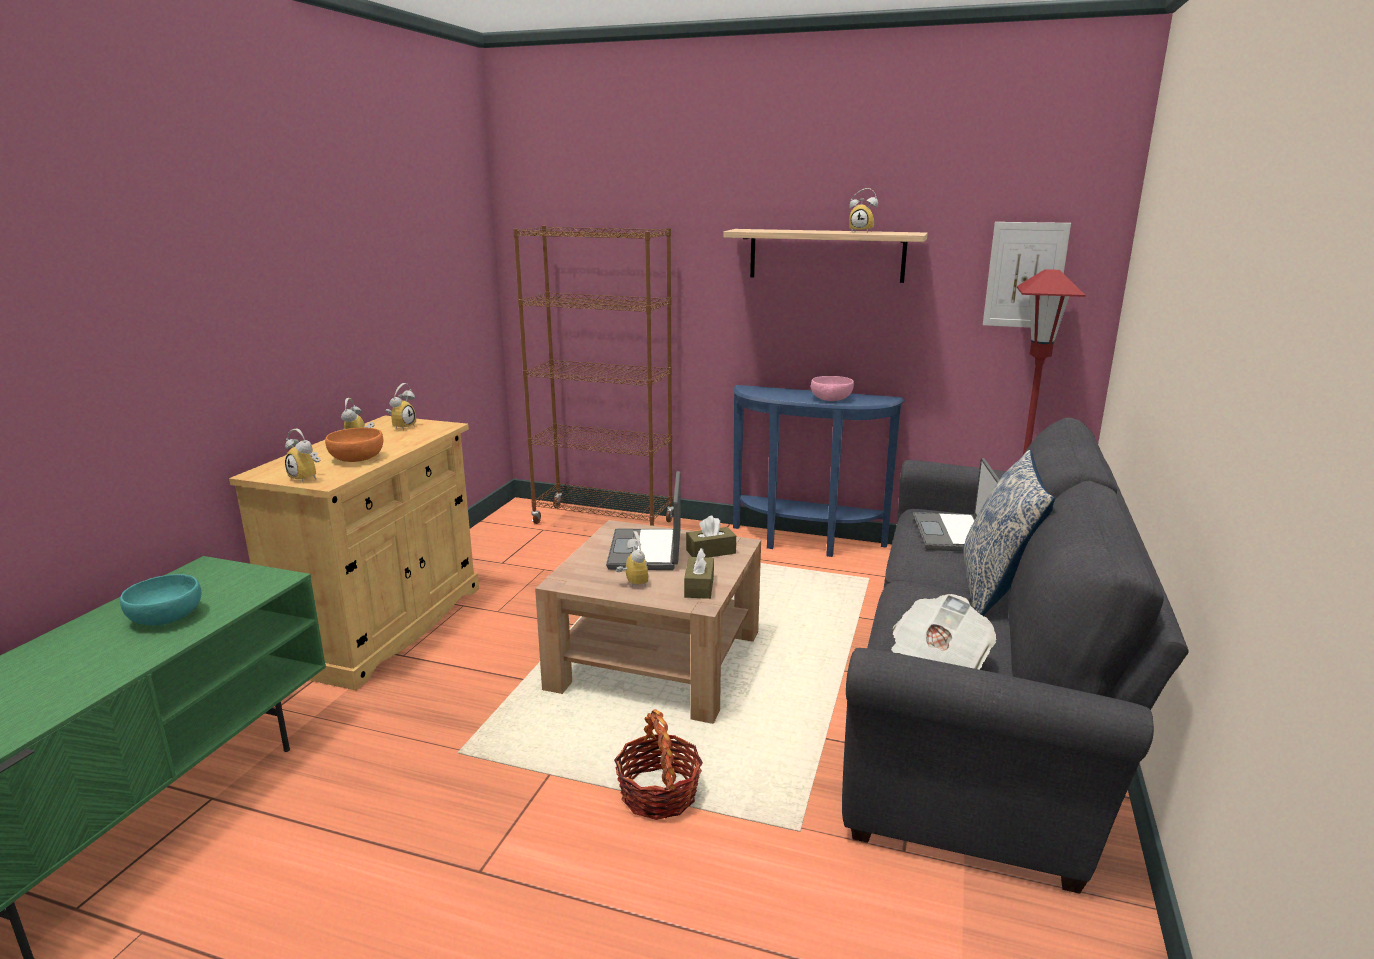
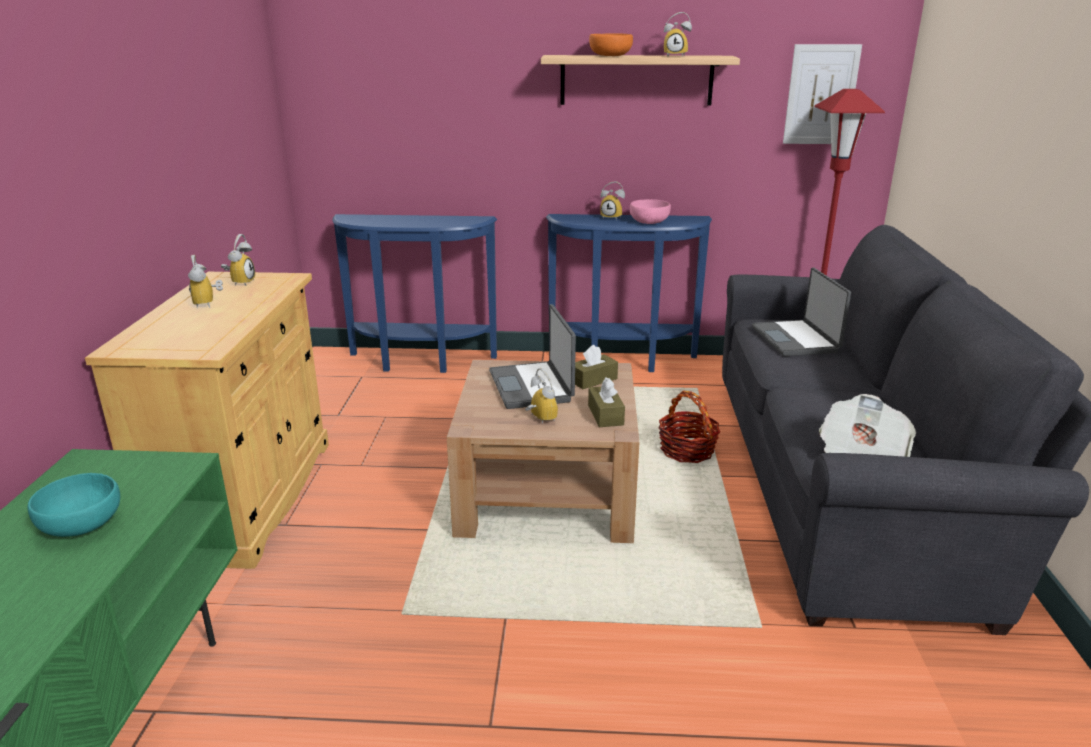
camera: 15 degrees left, 5 degrees up
alarm clock [285,429,321,482] -> alarm clock moved to [600,181,625,220]
orange bowl [325,428,383,462] -> orange bowl moved to [589,34,633,56]
brown bookcase [513,226,673,526] -> blue console table [333,214,498,373]
basket [614,709,703,820] -> basket moved to [658,391,720,463]
pillow [963,450,1055,616] -> none

